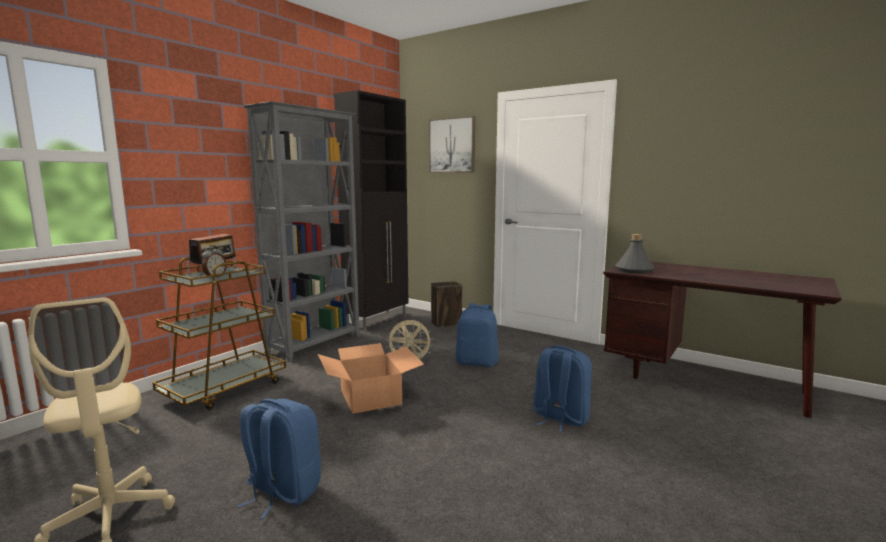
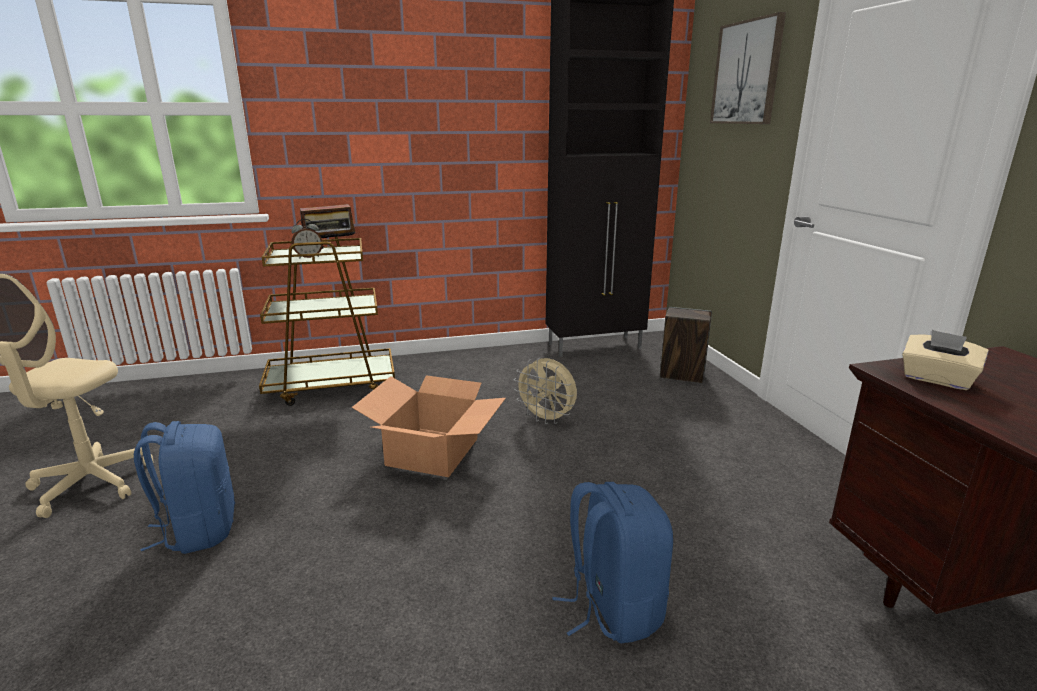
camera: 40 degrees right, 10 degrees up
grey bookcase [243,101,360,362] -> none
blue backpack [456,303,498,367] -> none
grey bottle [615,234,655,273] -> beige tissue box [902,330,989,390]

